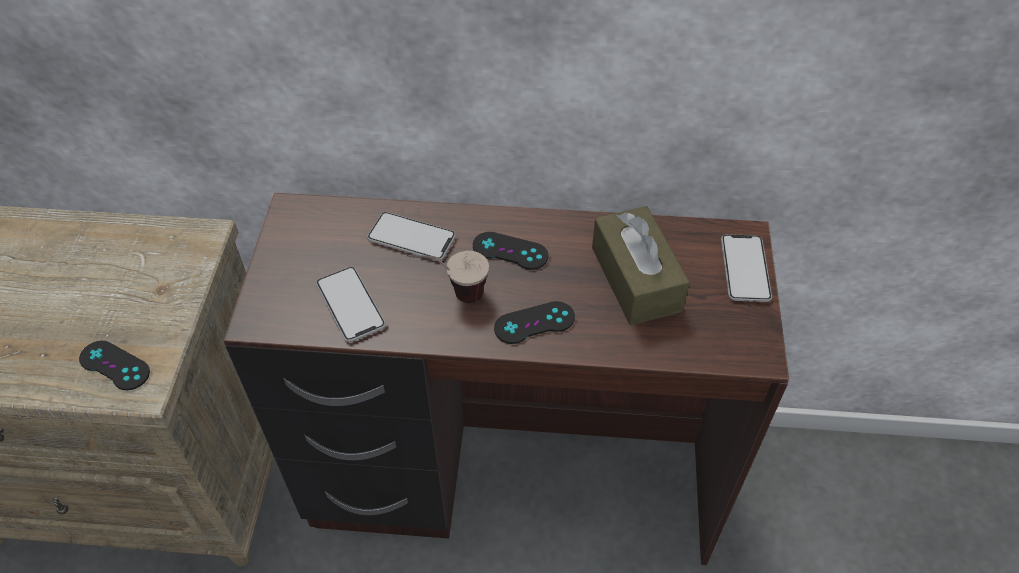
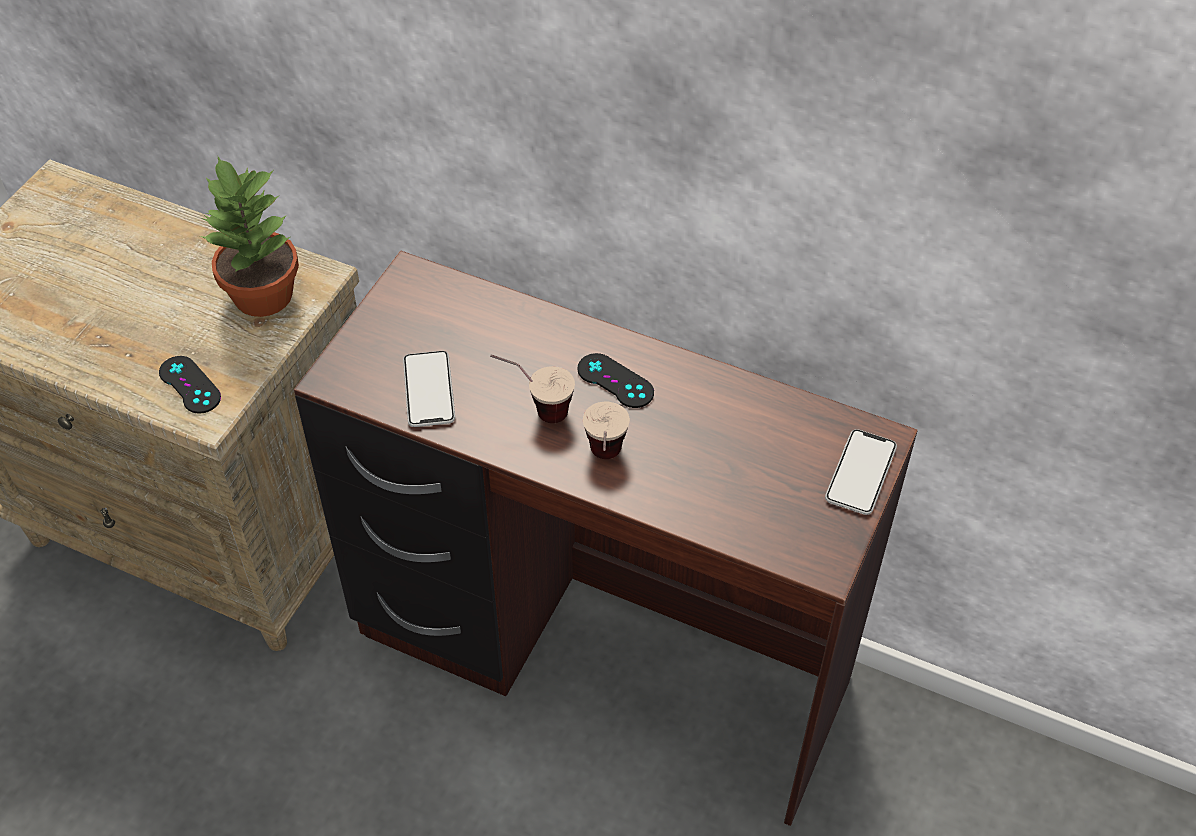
camera: 20 degrees right, 0 degrees up
phone [367,212,456,261] -> none
black game controller [494,301,575,344] -> cup [583,401,630,459]
brown tissue box [592,206,690,325] -> none
none -> potted plant [200,155,299,317]

